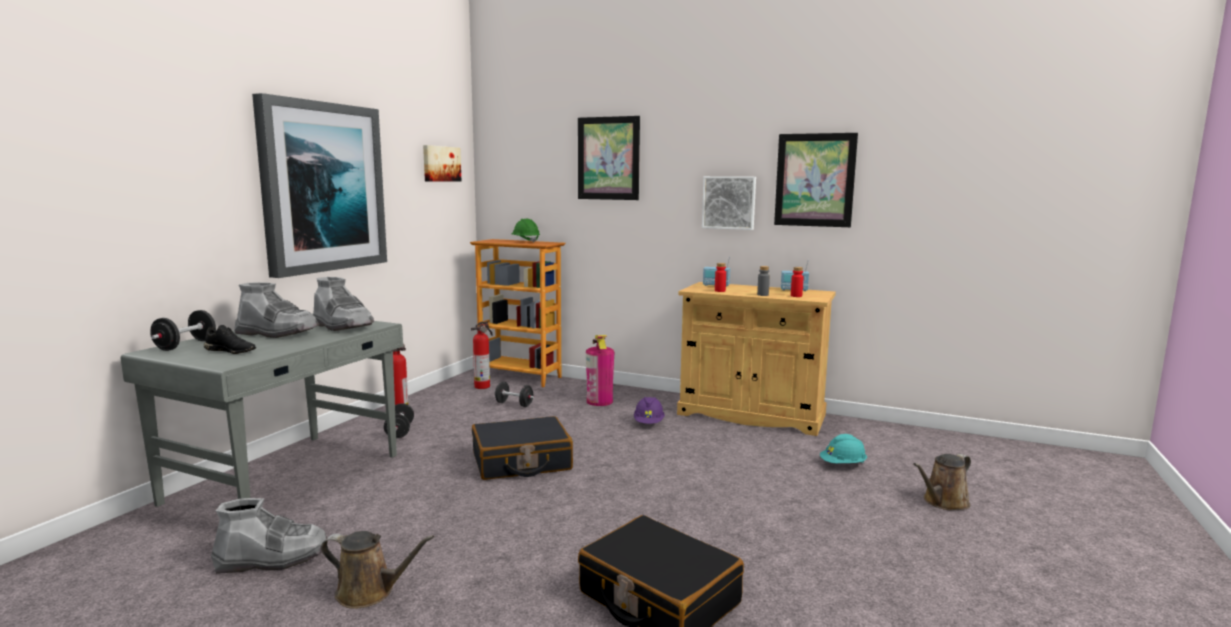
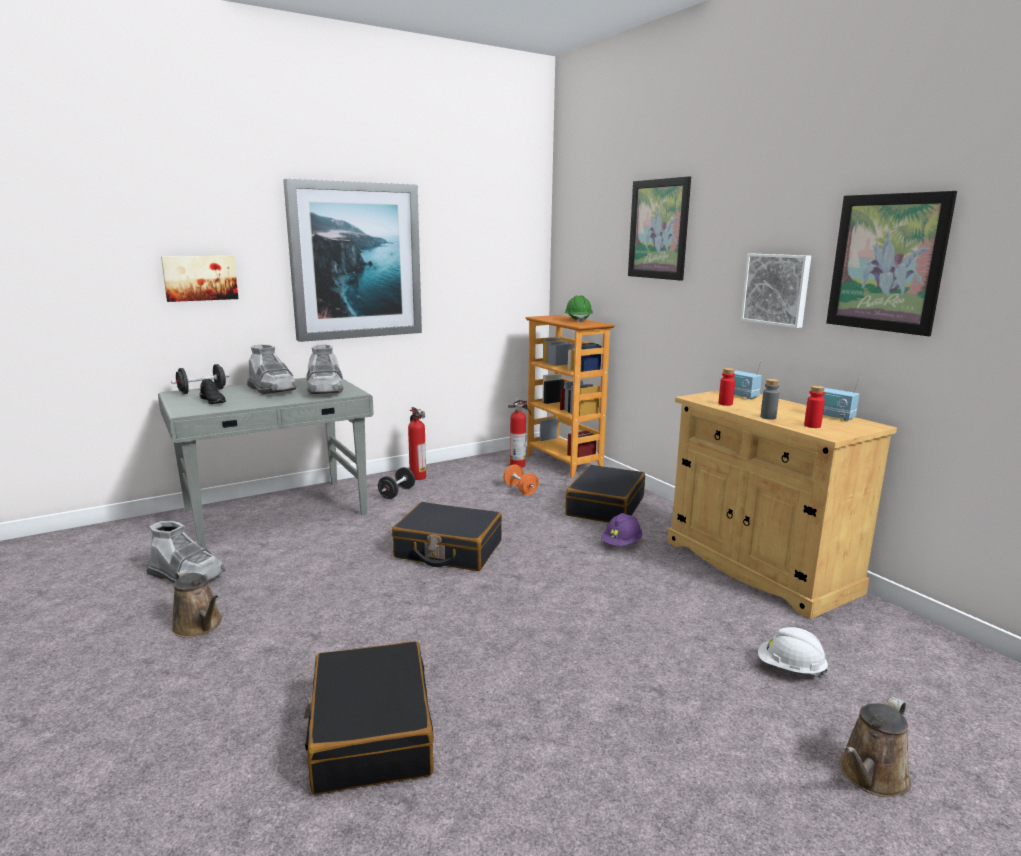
camera: 35 degrees right, 5 degrees up
picture [423,145,461,182] -> picture moved to [161,256,238,302]
black dumbbell [494,382,534,407] -> orange dumbbell [504,464,539,495]
fire extinguisher [586,335,614,406] -> black suitcase [565,465,645,523]
turquoise hard hat [820,434,867,463] -> white hard hat [758,627,828,676]
brown watering can [913,454,971,510] -> brown watering can turned 45 degrees counterclockwise [839,697,912,797]

